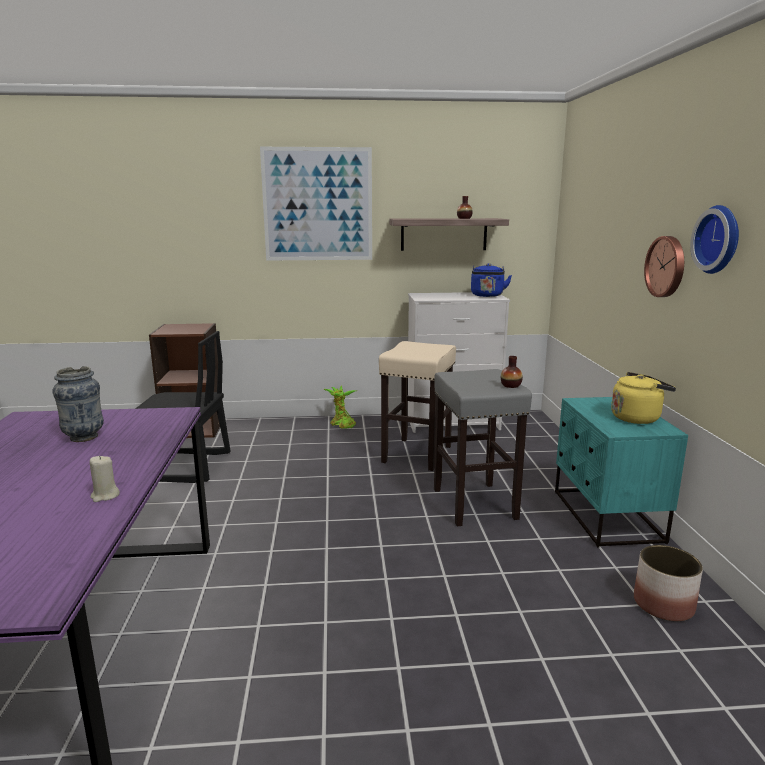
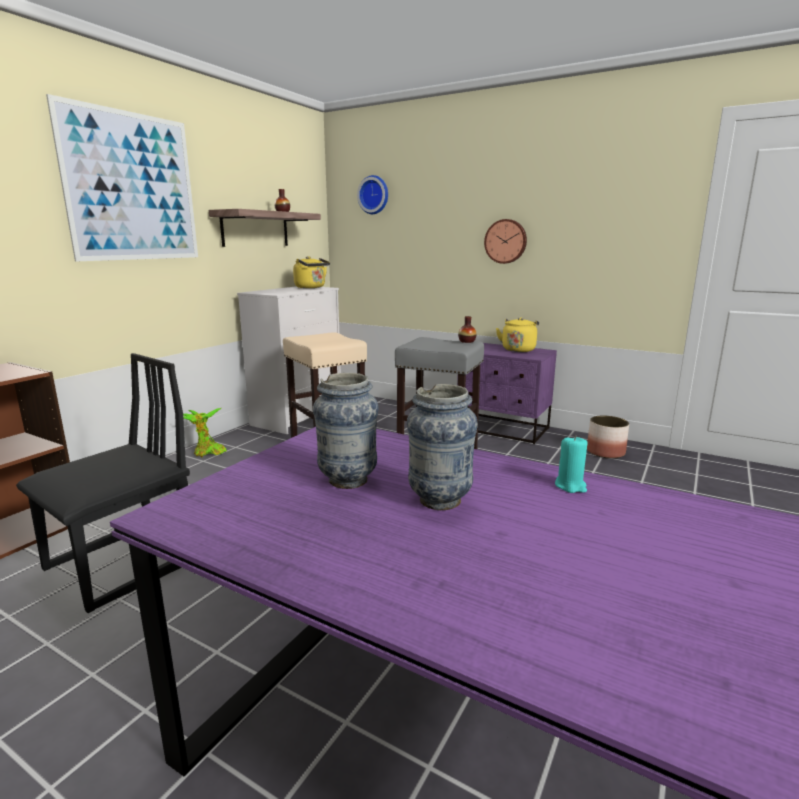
camera: 55 degrees left, 0 degrees up
beige candle [90,455,120,502] -> turquoise candle [555,435,588,493]
blue kettle [471,263,512,297] -> yellow kettle [293,256,330,288]
turquoise nightstand [555,397,688,548] -> purple nightstand [457,343,557,444]
wall clock [690,205,739,274] -> wall clock moved to [357,175,388,214]
none -> vase [407,384,478,510]

